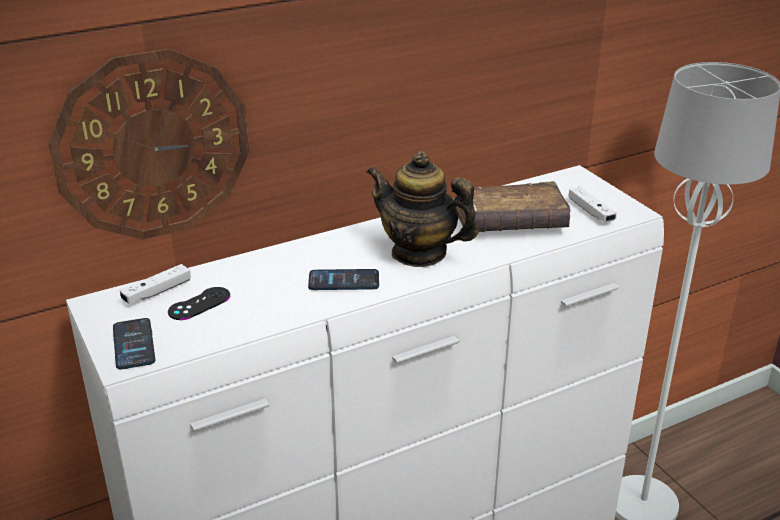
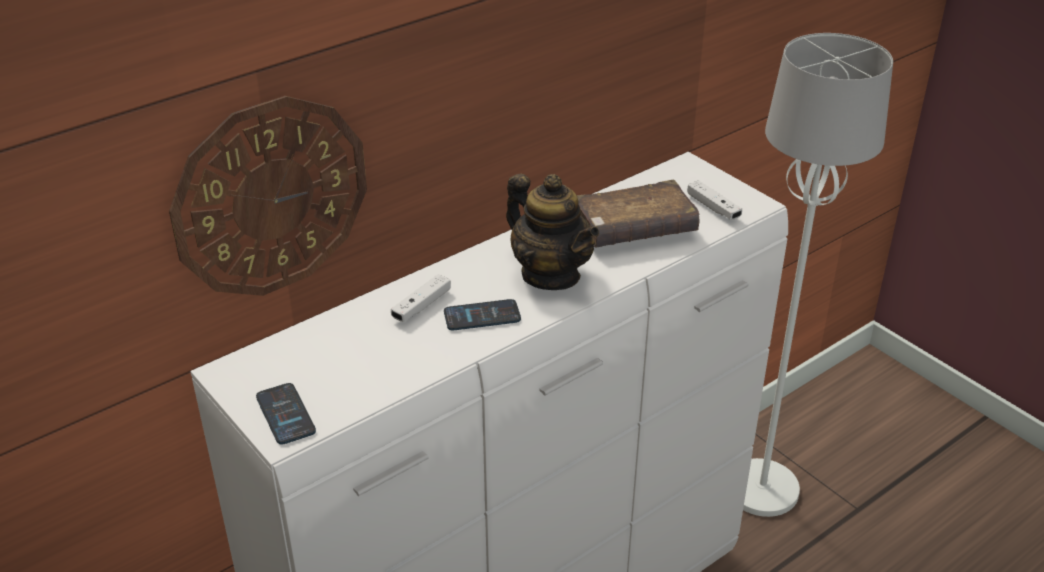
camera: 10 degrees left, 5 degrees up
white game controller [120,264,191,304] -> white game controller moved to [391,274,451,322]
black game controller [168,287,230,320] -> none
teapot [366,151,479,267] -> teapot turned 150 degrees counterclockwise [506,174,599,290]

